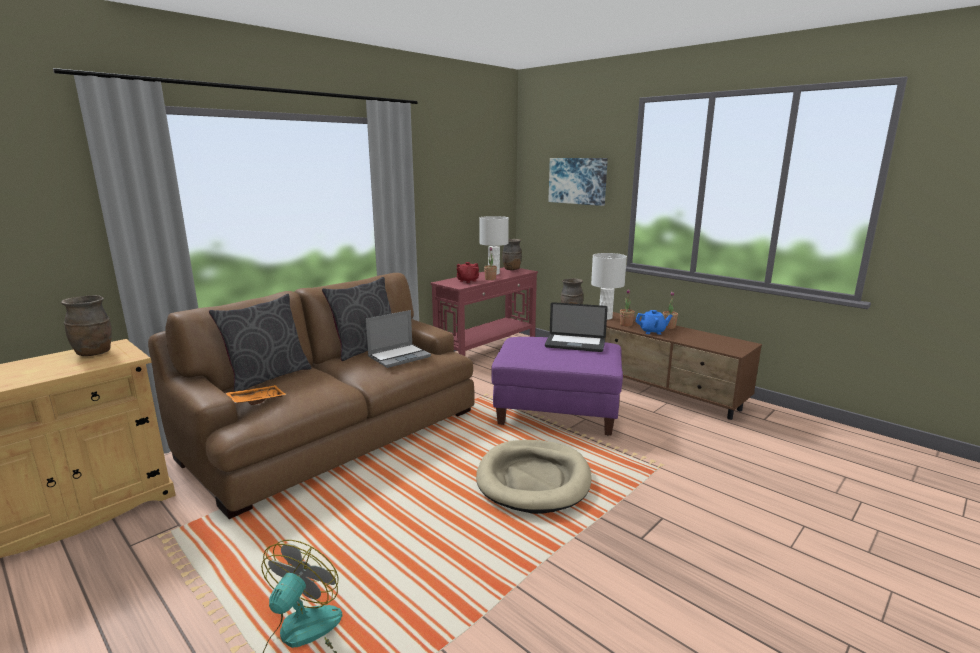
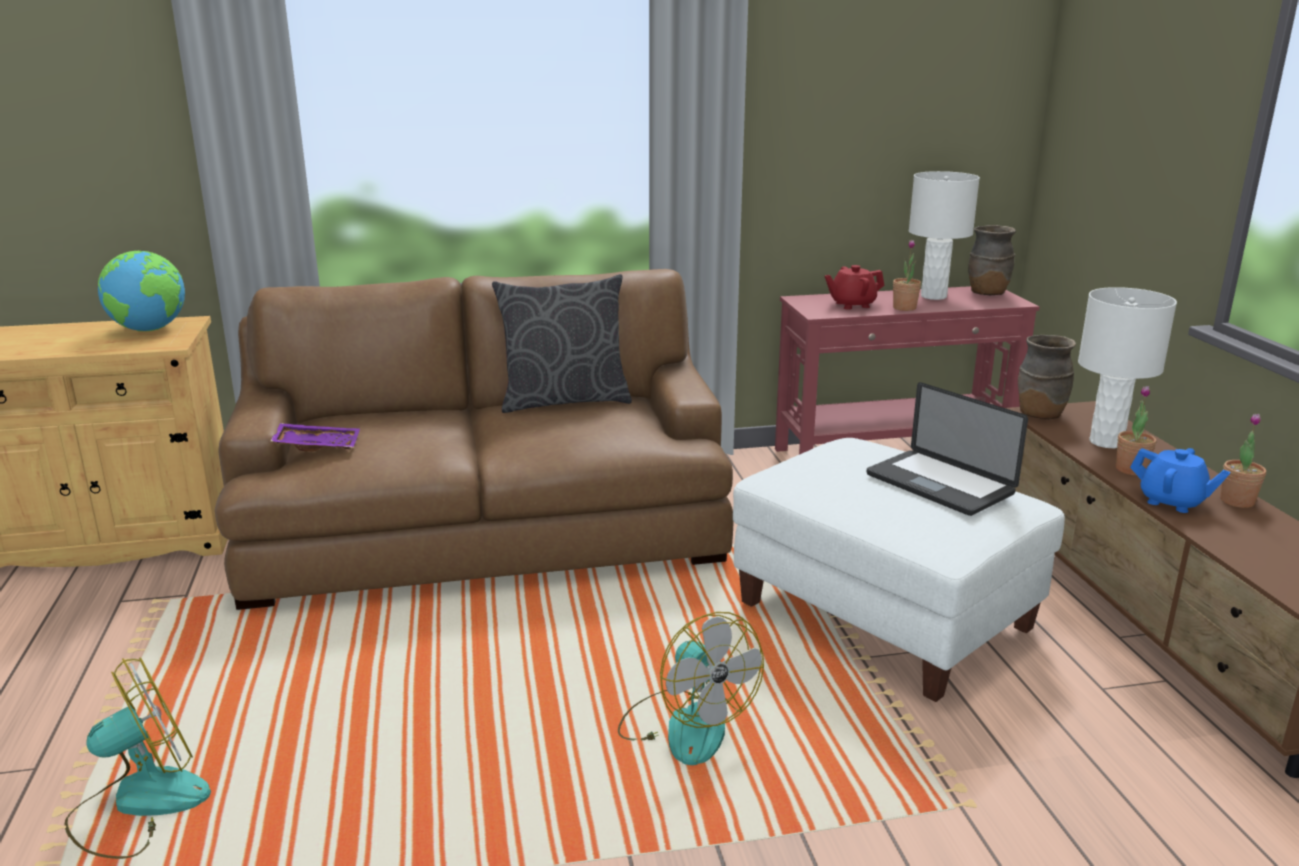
camera: 35 degrees right, 5 degrees up
brown vase [61,295,112,356] -> globe [98,251,185,331]
grey pillow [209,294,311,392] -> none
orange tray [226,385,286,405] -> purple tray [271,423,360,451]
laptop [366,310,431,368] -> none
beige dog bed [476,440,592,514] -> fan [618,612,764,765]
purple ottoman [491,337,623,436] -> white ottoman [733,438,1065,702]
picture [548,158,608,206] -> none

